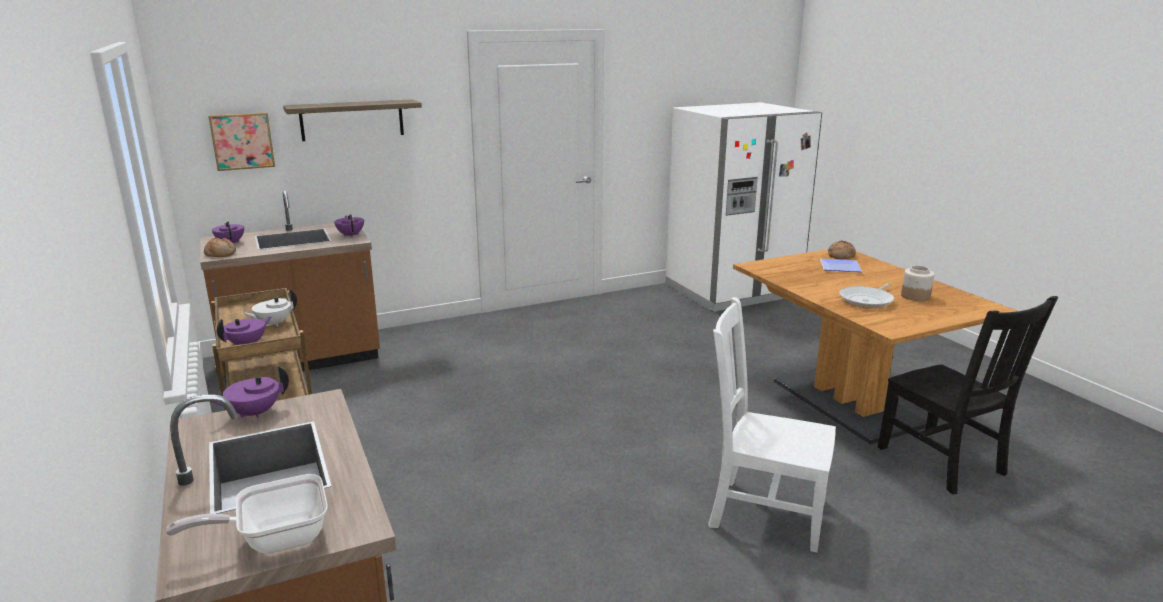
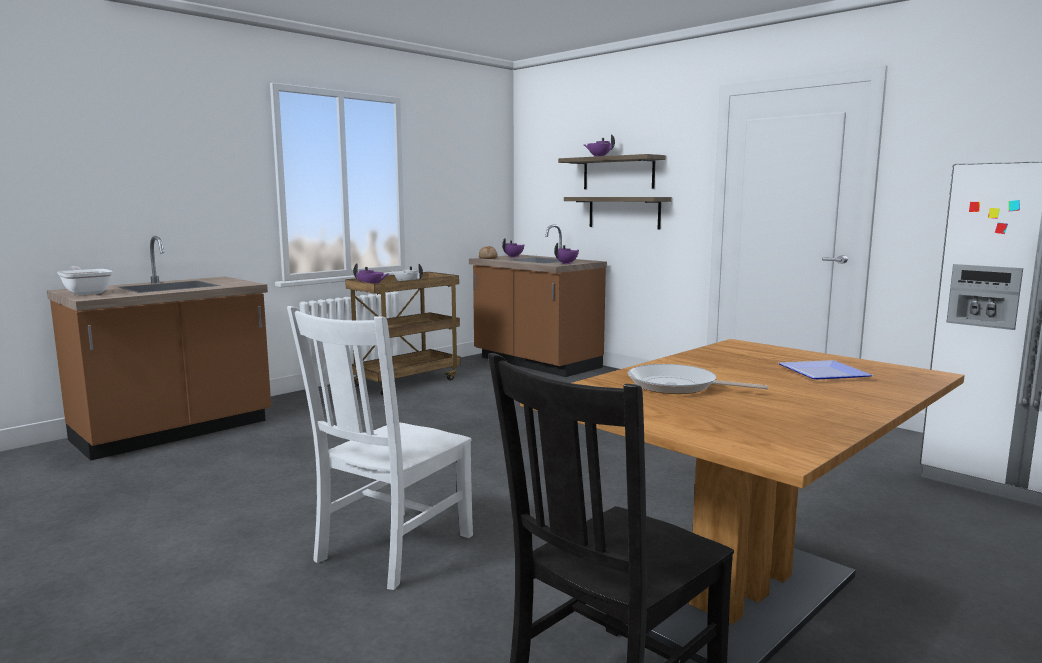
camera: 70 degrees right, 10 degrees down
picture [208,112,275,171] -> none
purple teapot [212,366,289,418] -> purple teapot moved to [584,134,615,157]
white chair [708,297,836,553] -> white chair turned 150 degrees counterclockwise [287,306,473,590]
bread [828,241,856,259] -> none
jar [901,265,934,301] -> none
none -> shelf [564,197,672,230]

